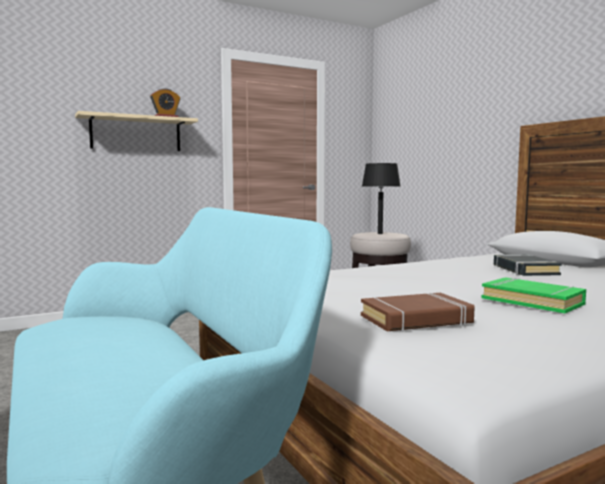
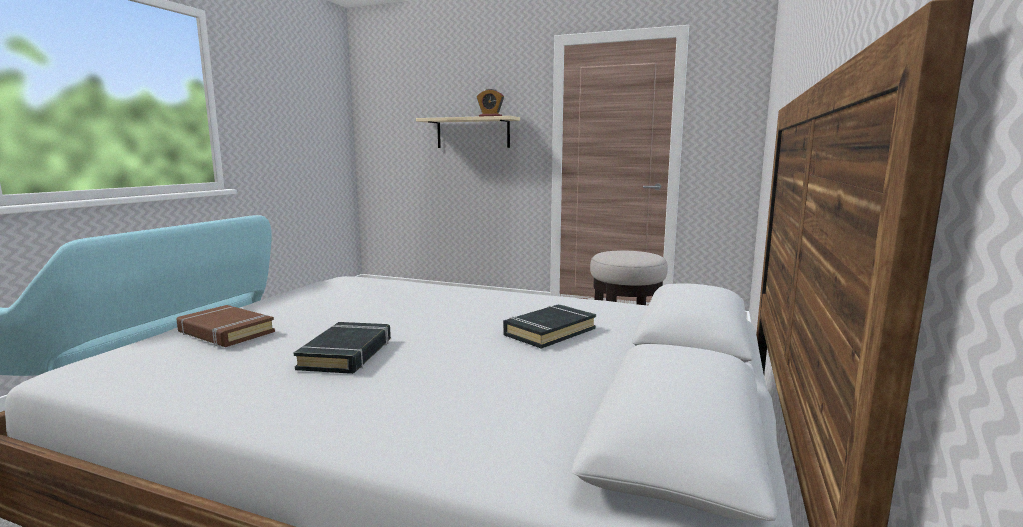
camera: 50 degrees right, 5 degrees up
black table lamp [362,163,400,234] -> none
green book [482,277,586,313] -> black book [294,322,391,374]

